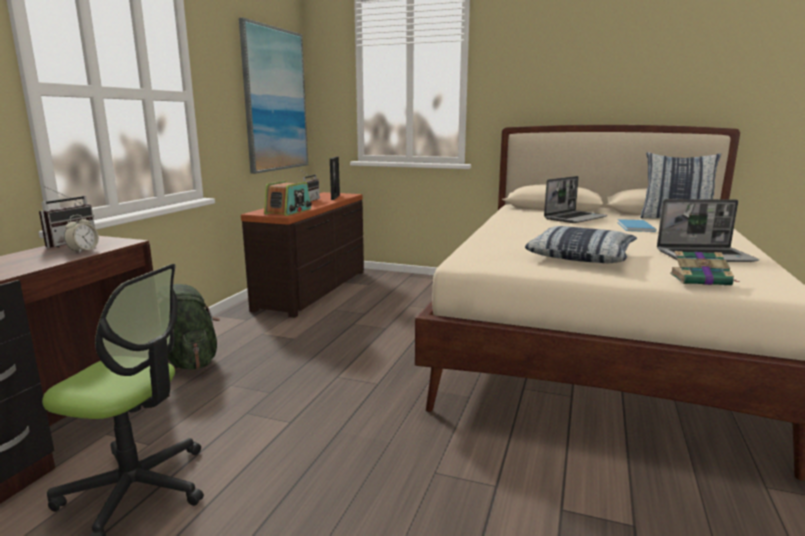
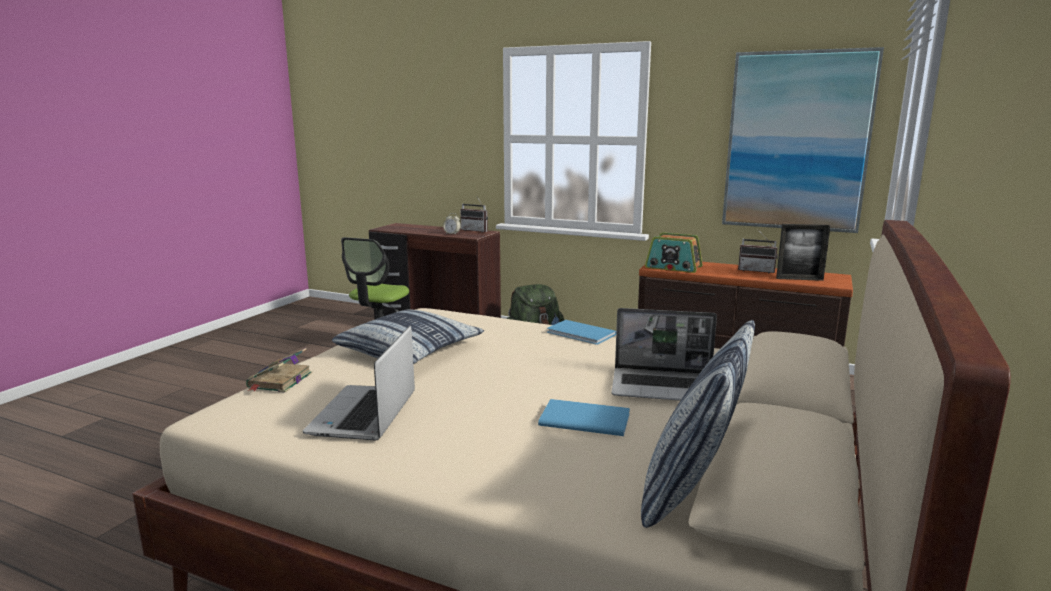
camera: 95 degrees right, 0 degrees up
laptop [544,176,607,223] -> laptop turned 45 degrees counterclockwise [611,308,717,401]
none -> blue book [547,320,616,345]

